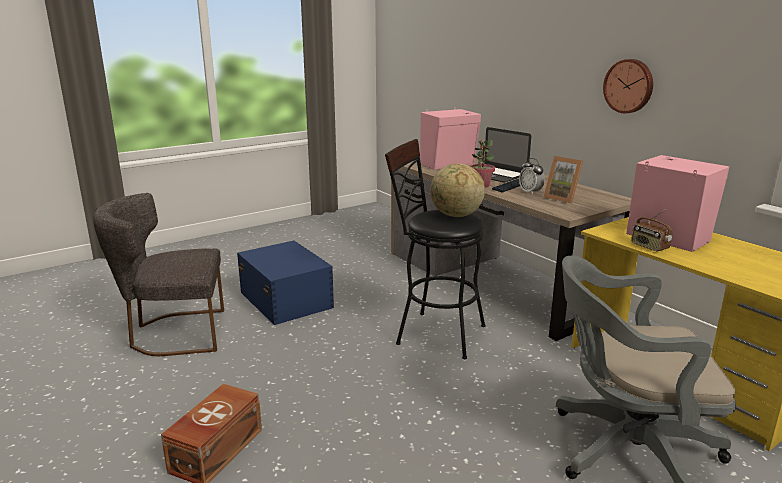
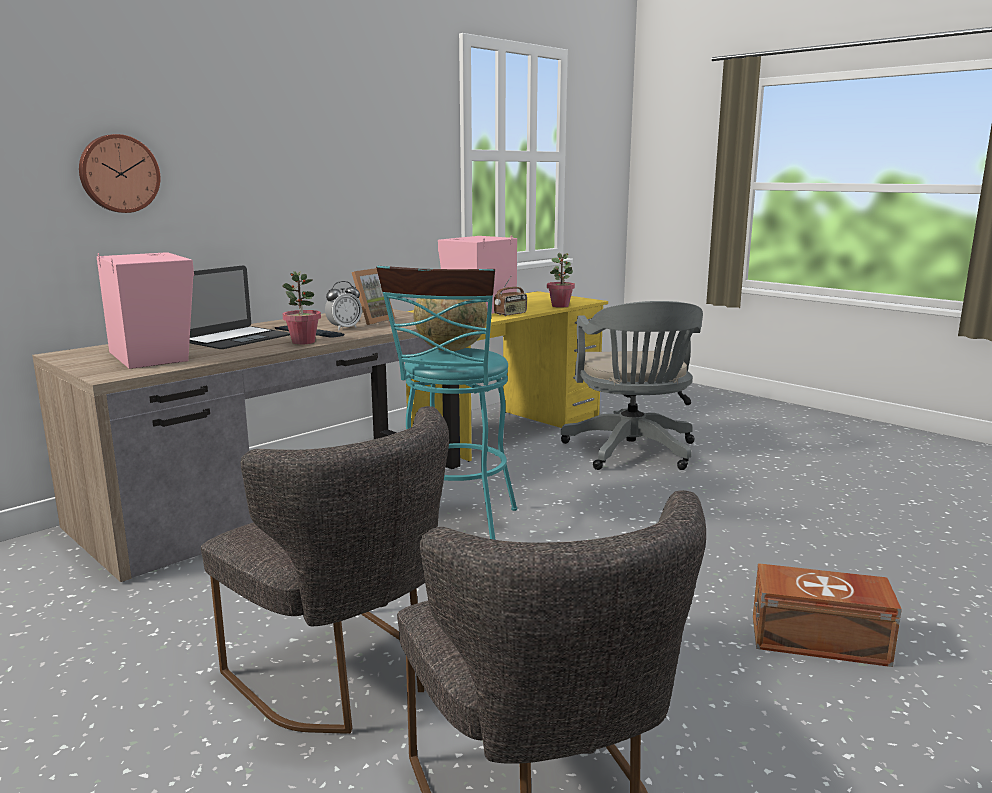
camera: 100 degrees left, 5 degrees down
blue storage box [237,241,334,325] -> grey chair [201,406,449,734]
black stool [385,139,486,359] -> turquoise stool [376,266,517,540]
wall clock [603,59,653,113] -> wall clock moved to [79,134,160,213]
none -> potted plant [547,253,575,308]

